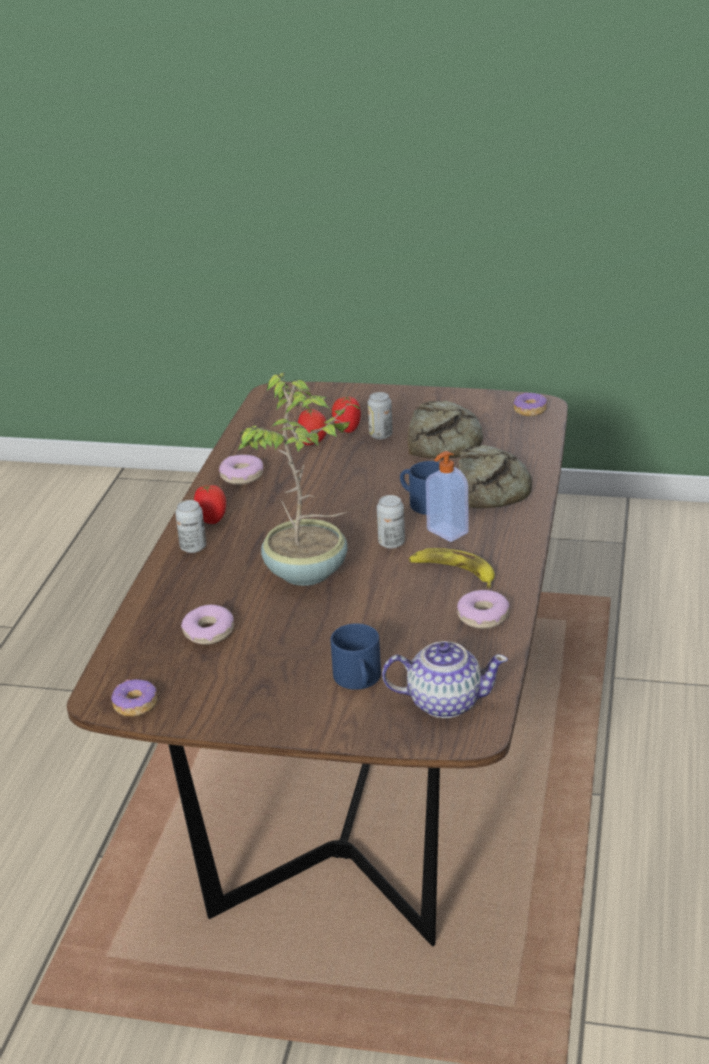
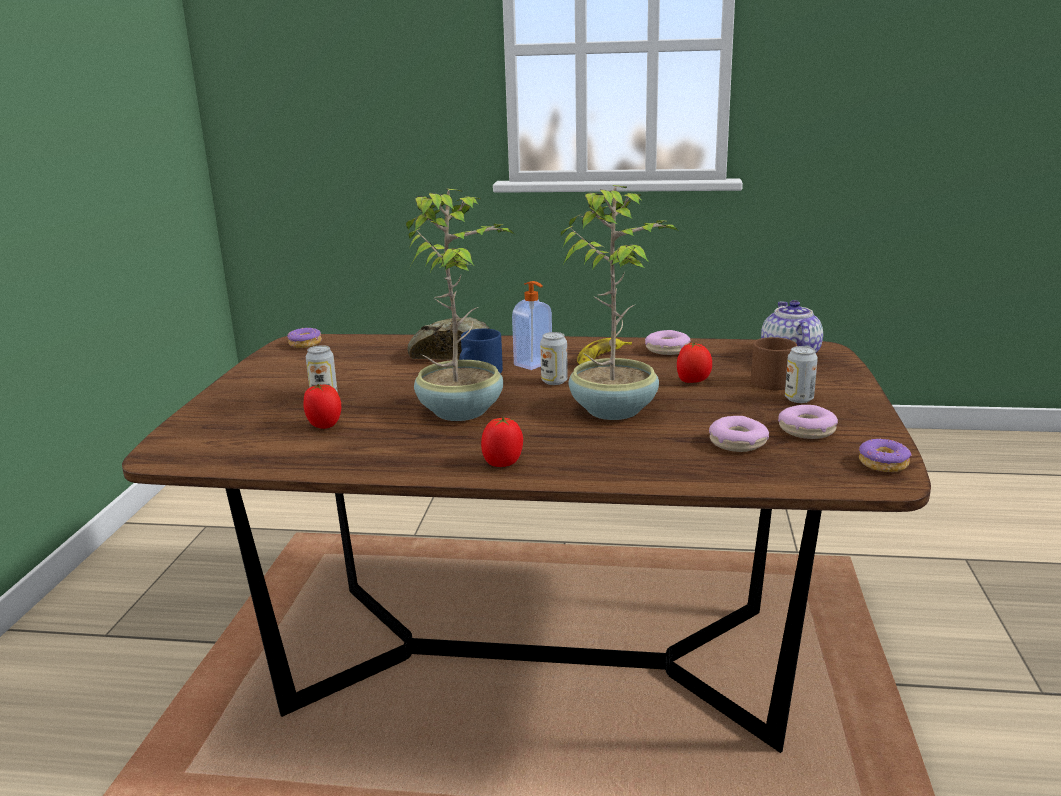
camera: 95 degrees left, 10 degrees down
can [175,500,206,553] -> can moved to [785,346,818,403]
donut [219,455,263,485] -> donut moved to [778,405,838,439]
blue mug [331,623,381,690] -> brown mug [751,337,797,390]
tomato [332,396,361,433] -> tomato moved to [677,342,712,383]
bread [408,401,483,459] -> none
none -> potted plant [406,189,515,421]

